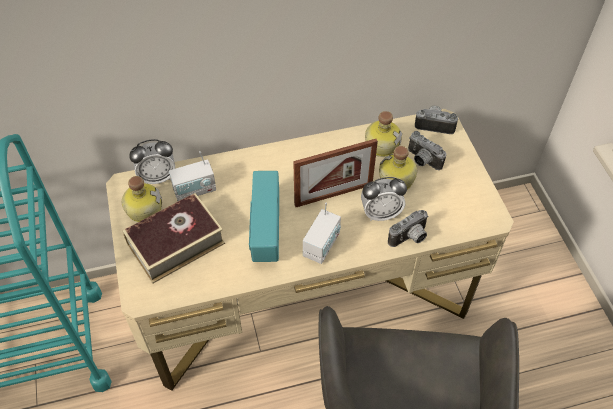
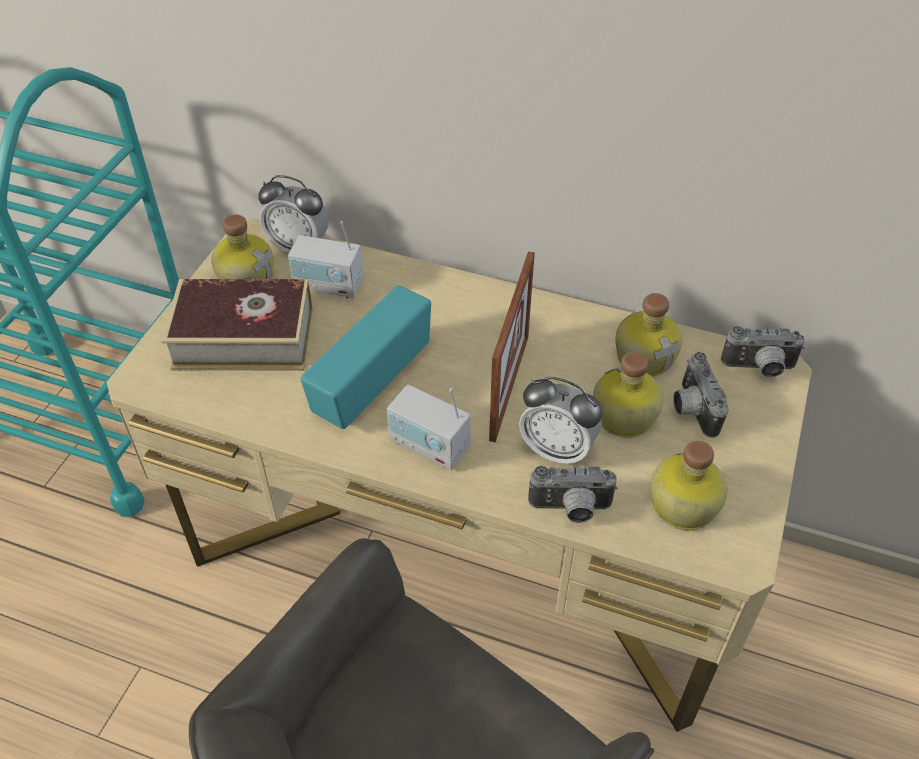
camera: 35 degrees right, 5 degrees down
picture frame [293,139,378,207] -> picture frame turned 90 degrees counterclockwise [489,251,535,443]
radio [303,203,341,264] -> radio turned 60 degrees clockwise [387,384,471,470]
camera [415,106,458,134] -> camera turned 135 degrees clockwise [721,326,805,378]
none -> bottle [651,441,727,530]

